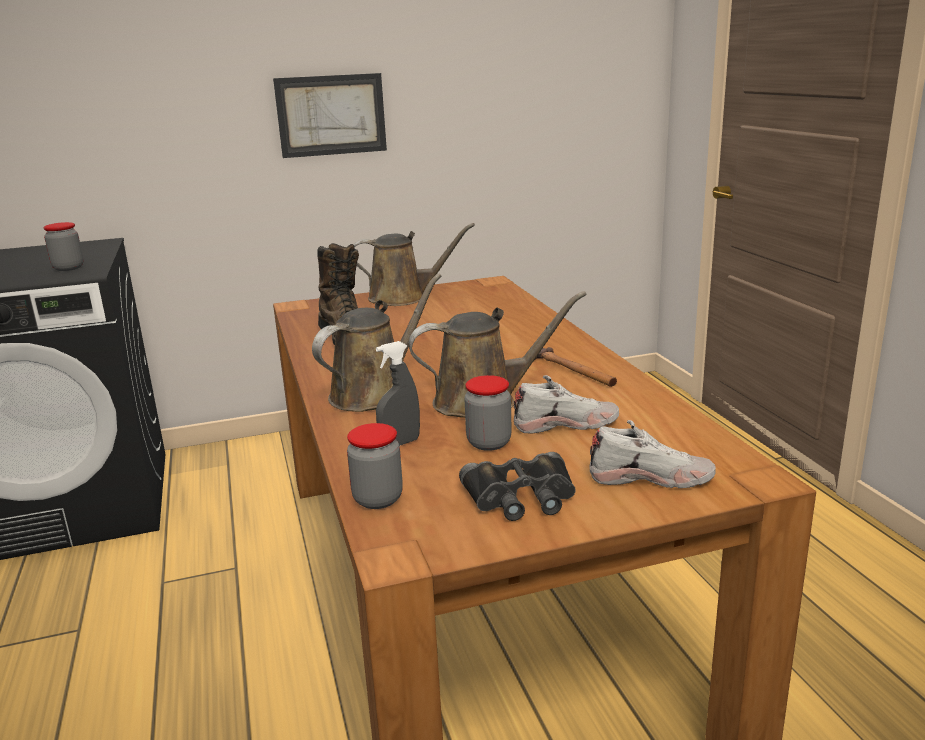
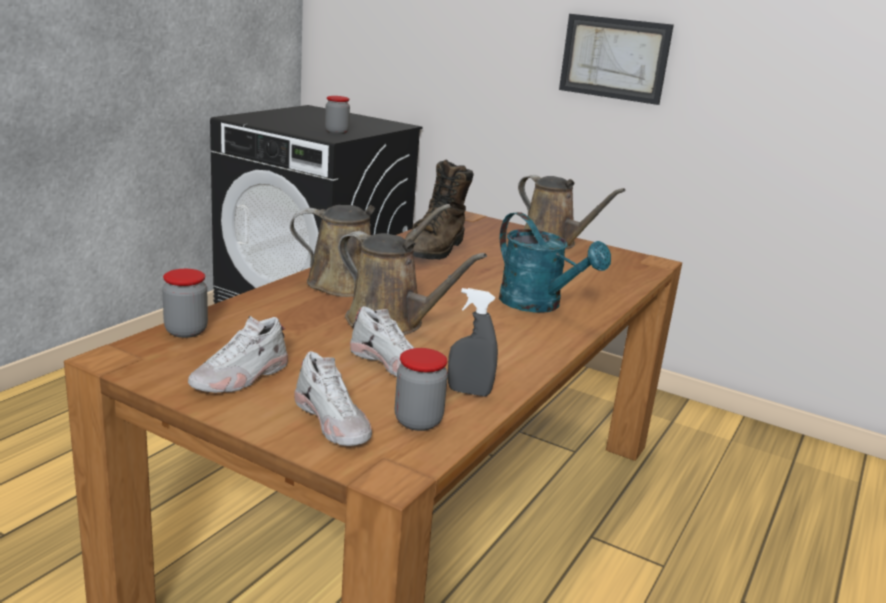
camera: 45 degrees right, 0 degrees up
grey spray bottle [376,341,420,445] -> grey spray bottle moved to [448,288,498,396]
black binoculars [459,452,576,521] -> white shoe [188,316,288,393]
jar [464,375,512,451] -> jar moved to [395,348,448,431]
hammer [535,347,617,387] -> none
none -> turquoise watering can [499,212,611,313]

